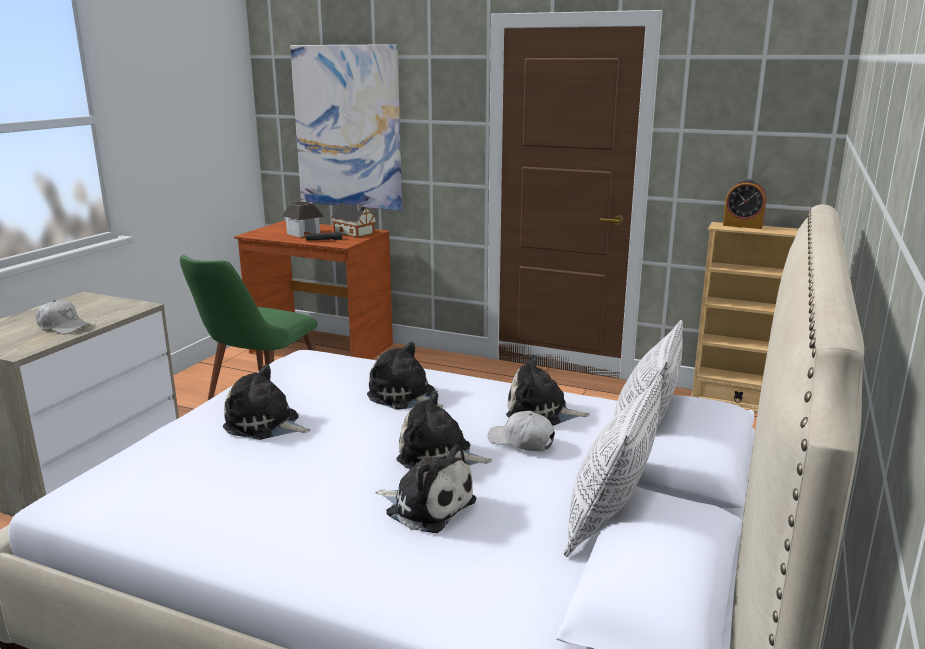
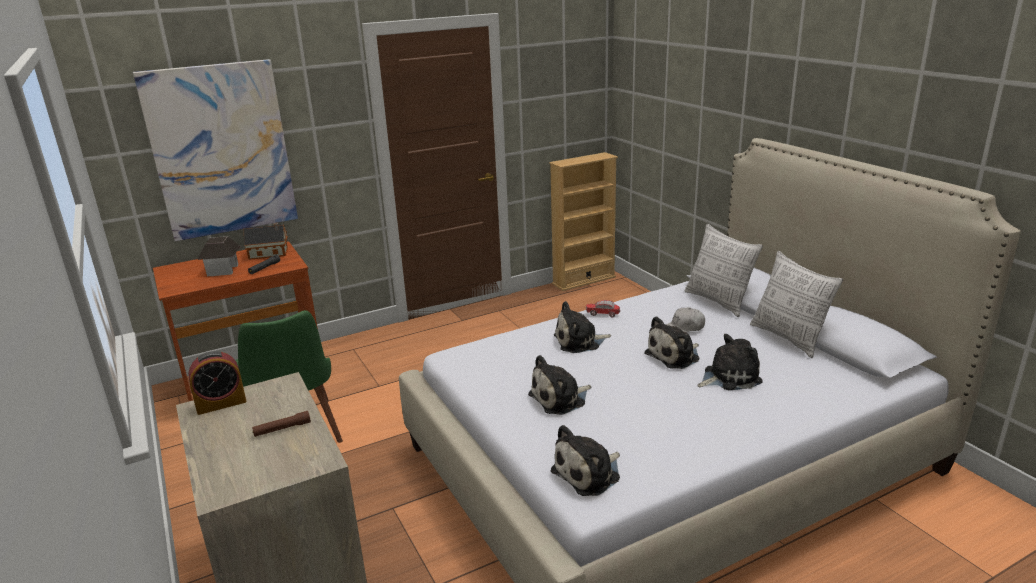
camera: 50 degrees left, 5 degrees up
white cap [36,300,91,334] -> brown flashlight [252,411,311,437]
plush toy [506,354,590,426] -> plush toy moved to [551,425,620,496]
alarm clock [723,179,766,229] -> alarm clock moved to [188,351,247,415]
none -> toy car [586,300,620,317]

